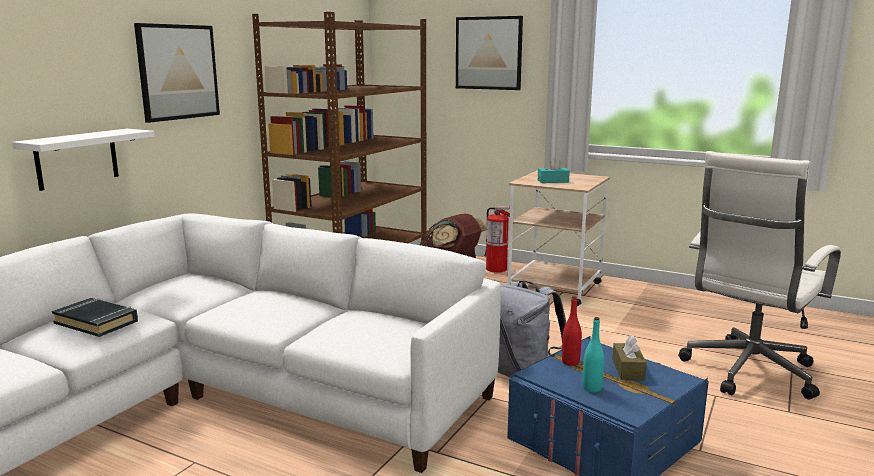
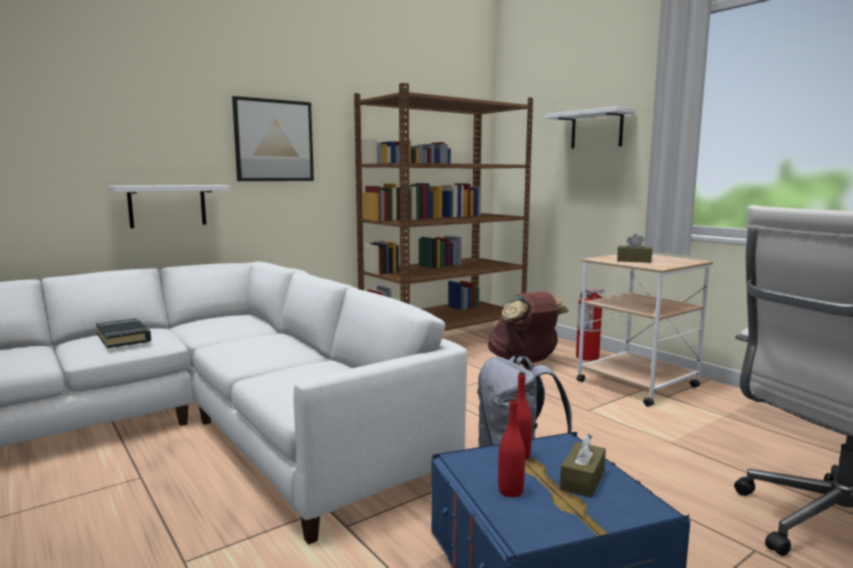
camera: 25 degrees right, 5 degrees down
picture [456,16,523,90] -> white shelf [545,106,636,149]
turquoise tissue box [538,157,570,183] -> brown tissue box [617,234,652,263]
turquoise bottle [583,317,604,393] -> red bottle [498,397,525,497]

